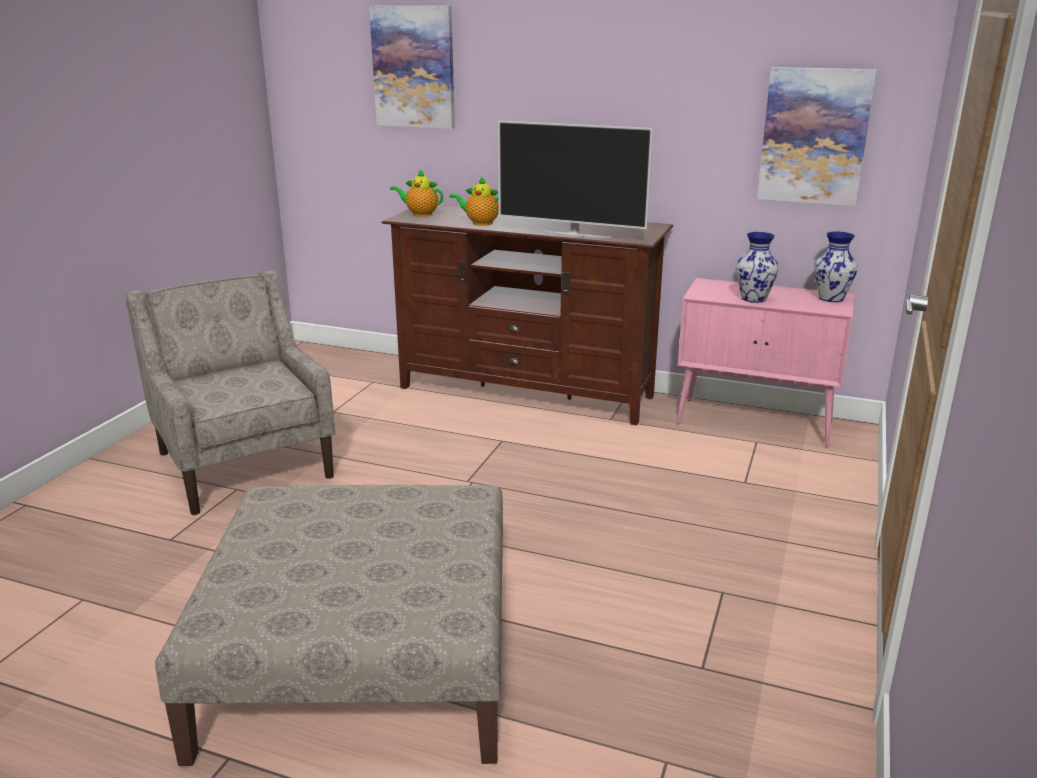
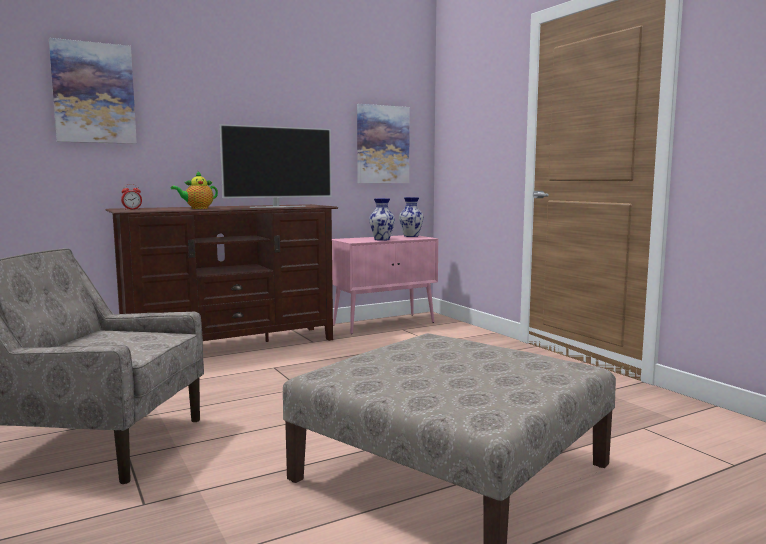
camera: 50 degrees left, 15 degrees down
teapot [390,170,443,217] -> alarm clock [121,184,142,210]

